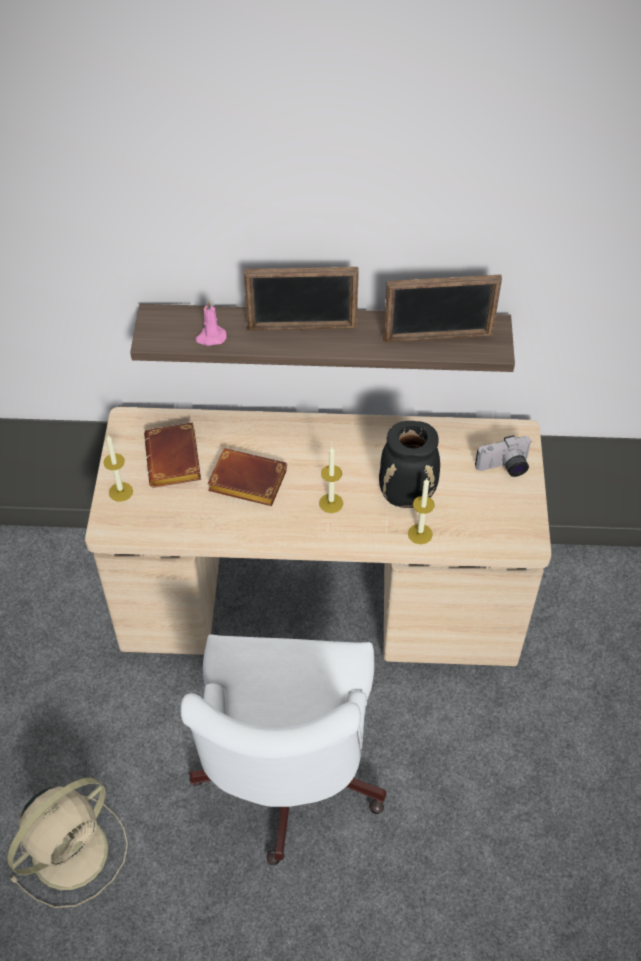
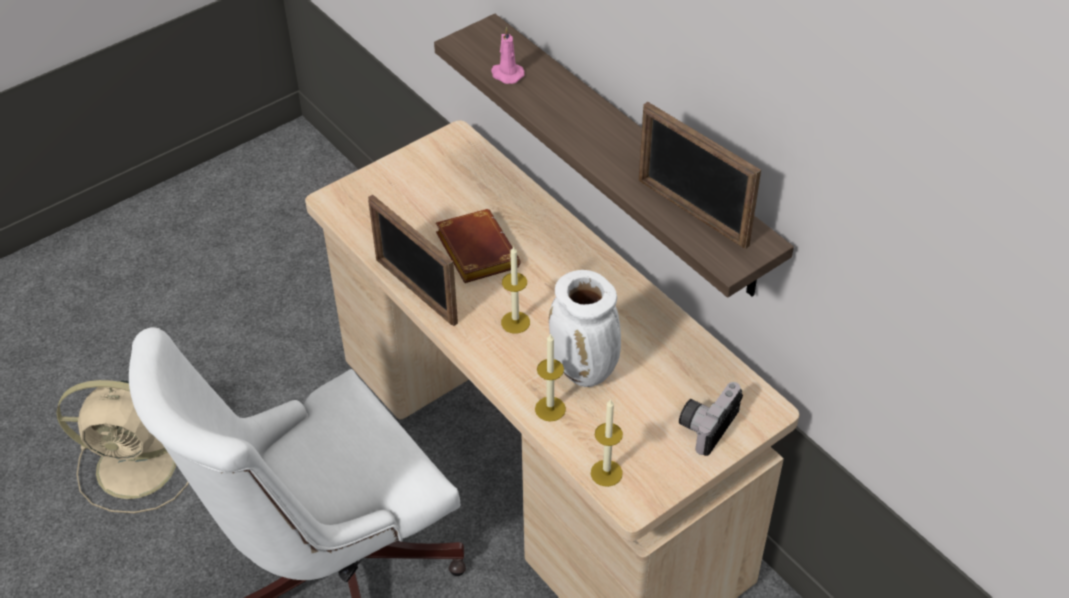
camera: 50 degrees right, 5 degrees down
candle [104,435,133,502] -> candle moved to [591,399,623,487]
brown book [144,422,201,487] -> none
picture frame [244,267,359,330] -> picture frame moved to [368,195,458,326]
black vase [379,421,440,508] -> white vase [549,270,621,387]
camera [475,435,532,477] -> camera turned 90 degrees clockwise [679,382,743,456]

